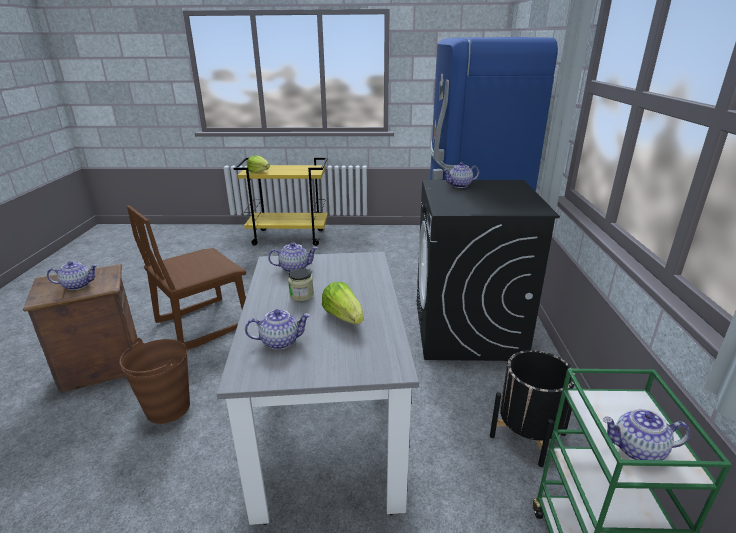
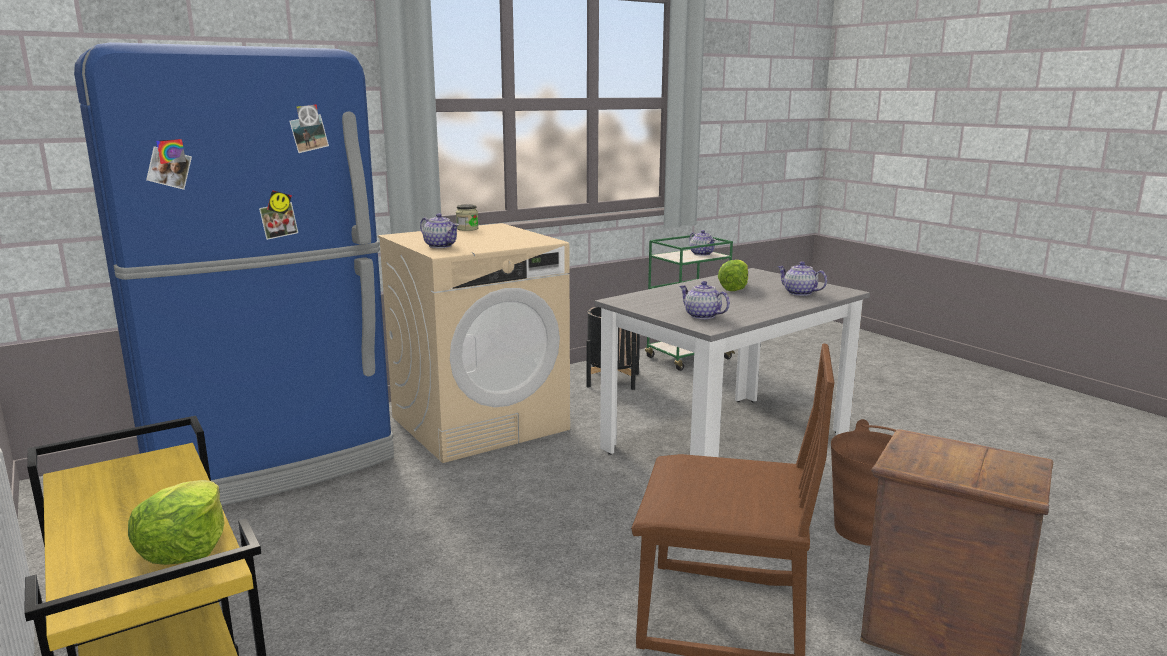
camera: 125 degrees left, 10 degrees down
teapot [47,261,98,290] -> none
jar [288,268,314,301] -> jar moved to [456,204,479,231]
black washing machine [417,180,560,361] -> beige washing machine [378,223,570,463]

